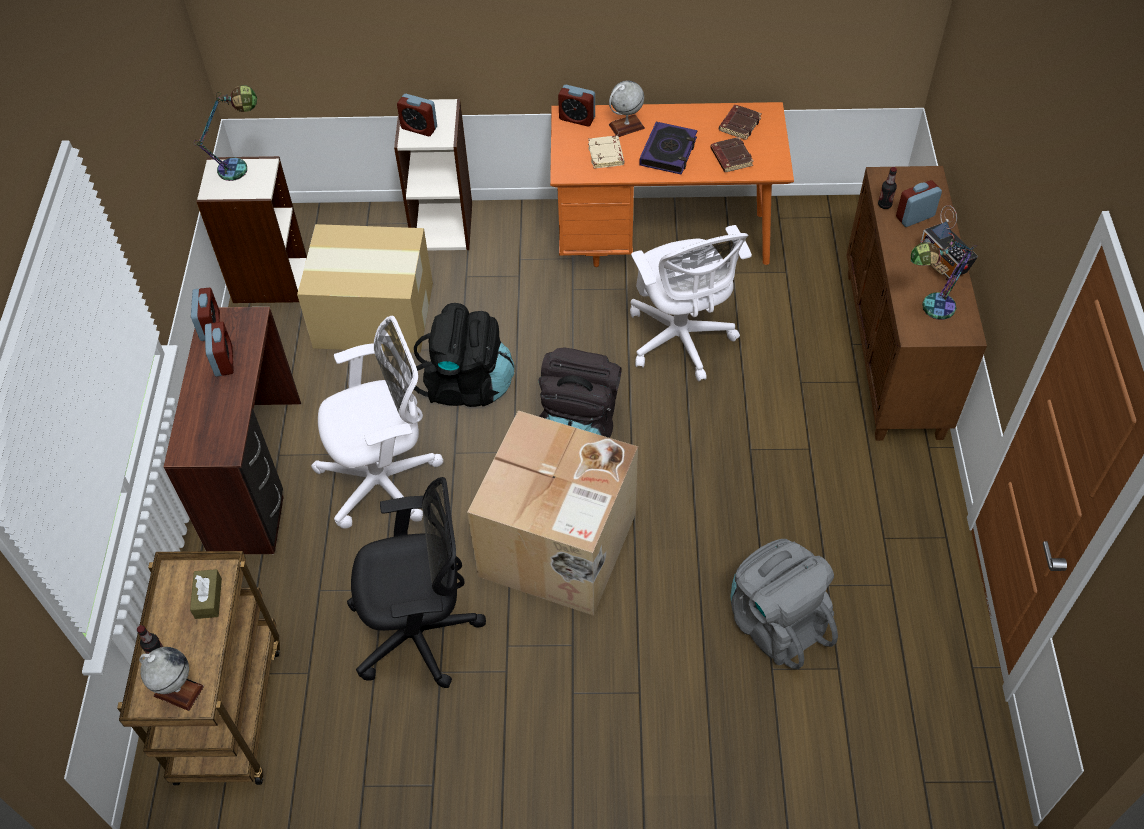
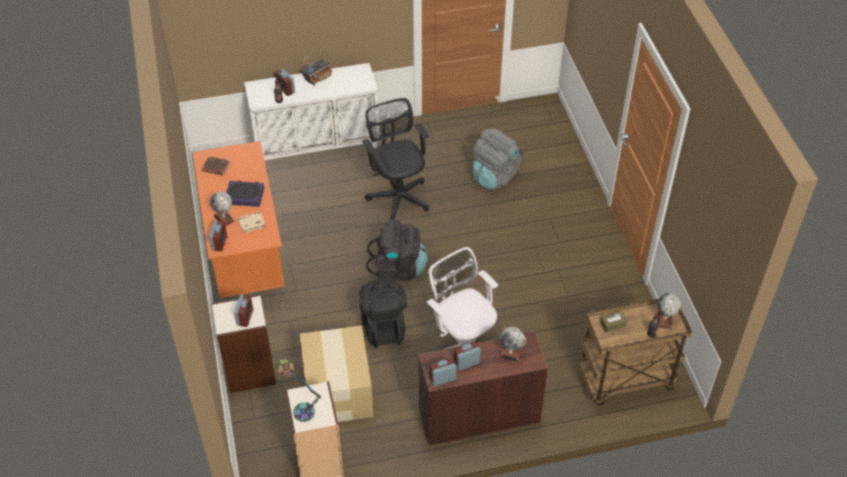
camera: 105 degrees left, 5 degrees down
black office chair [347,477,486,688] -> black office chair moved to [362,98,429,220]
cardboard box [467,410,638,616] -> none
white office chair [630,225,752,381] -> none
brown book [710,137,754,172] -> none
brown cabinet [847,166,987,441] -> white cabinet [244,63,380,161]
table lamp [911,237,977,320] -> none
none -> globe [498,327,526,362]

